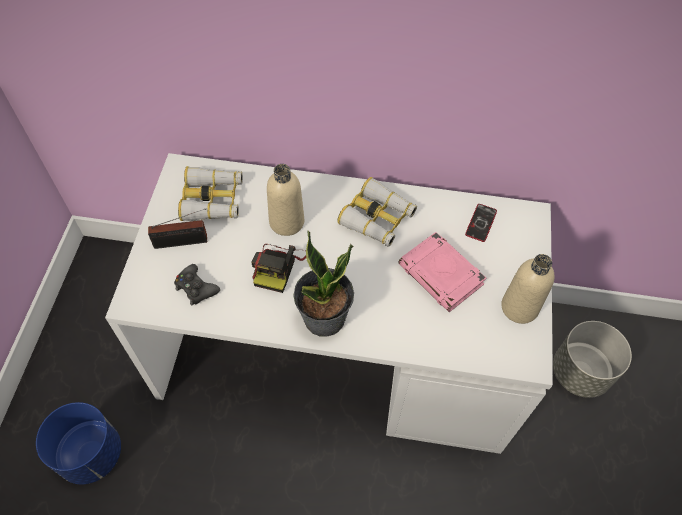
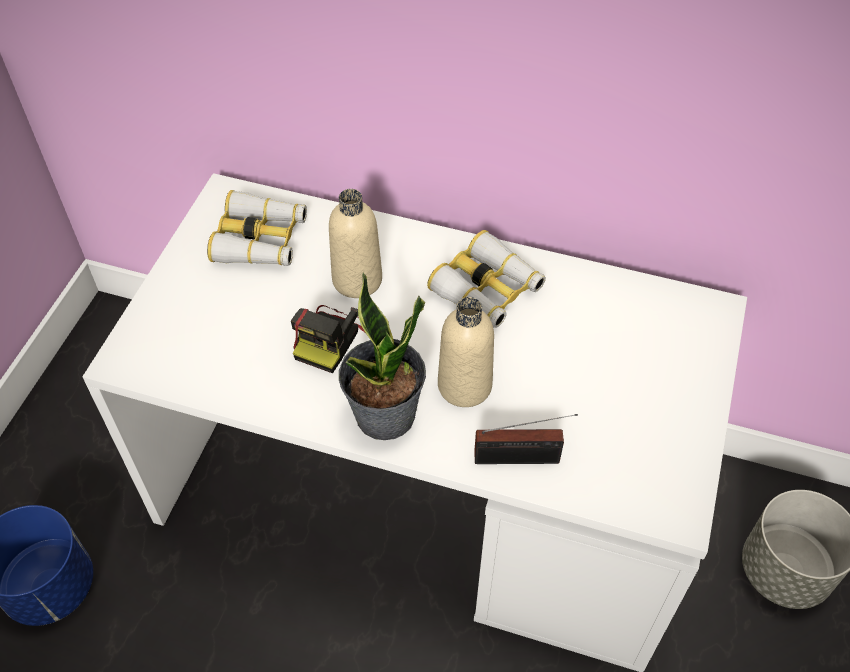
camera: 10 degrees right, 5 degrees down
radio [148,209,207,249] -> radio moved to [474,414,578,464]
black game controller [174,264,220,305] -> none
pink book [398,232,487,312] -> none
phone [465,204,497,242] -> none
beige bottle [501,254,555,324] -> beige bottle moved to [438,297,494,407]

